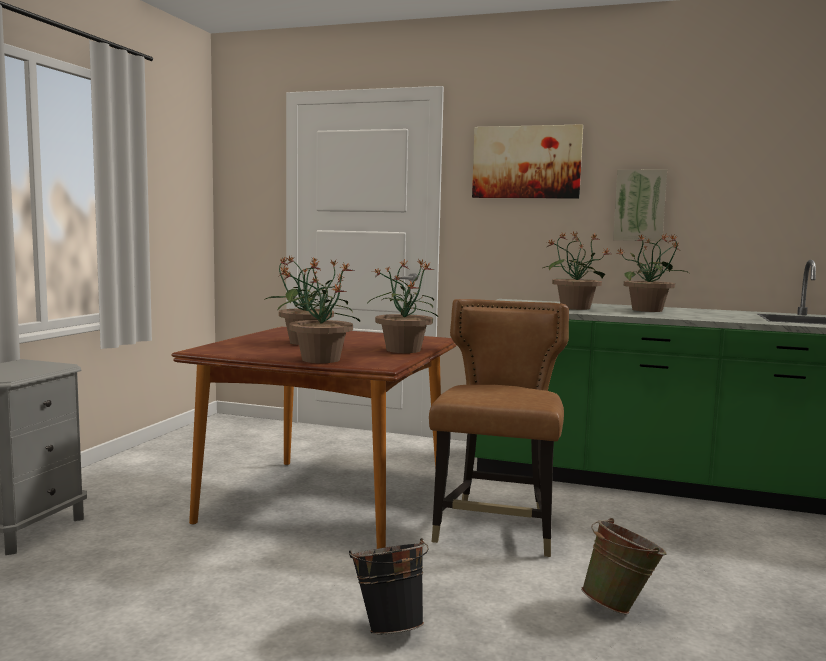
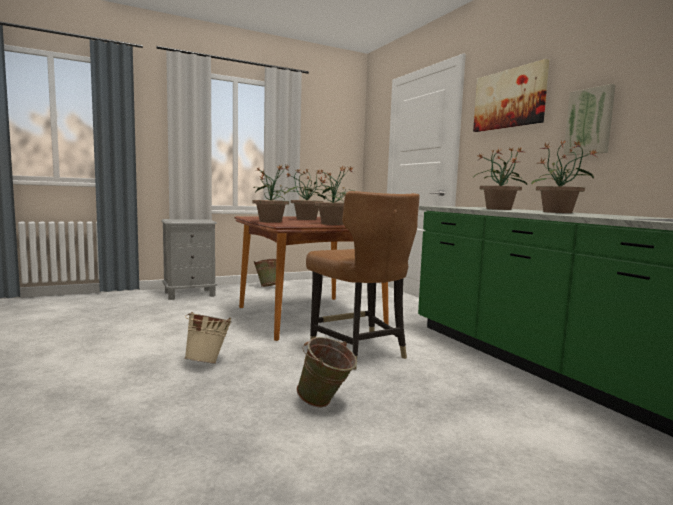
camera: 45 degrees right, 0 degrees up
black bucket [349,538,429,634] -> beige bucket [184,312,232,364]
brown chair [429,299,569,557] -> brown chair turned 90 degrees clockwise [306,191,420,369]
none -> green bucket [254,259,276,287]

